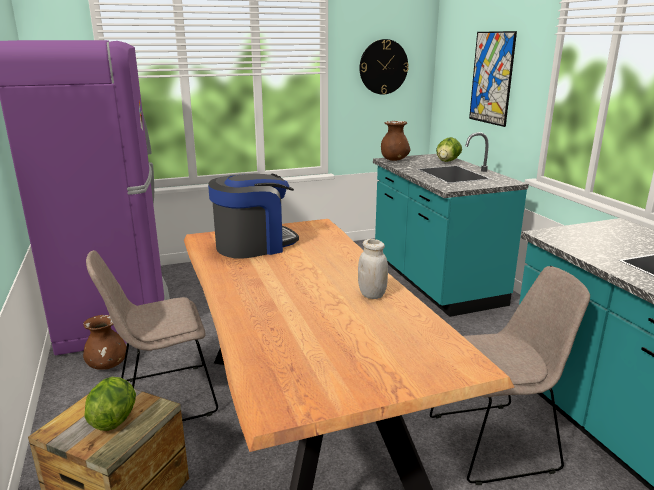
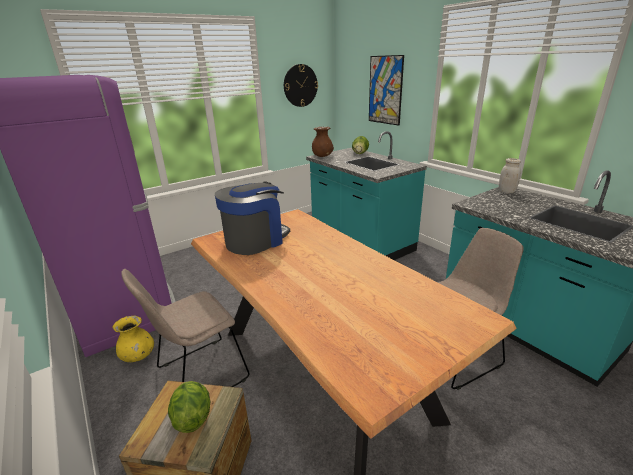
camera: 15 degrees left, 5 degrees up
brown vase [83,315,127,370] -> yellow vase [113,316,154,362]
white jar [358,239,388,299] -> white jar moved to [499,158,521,193]

